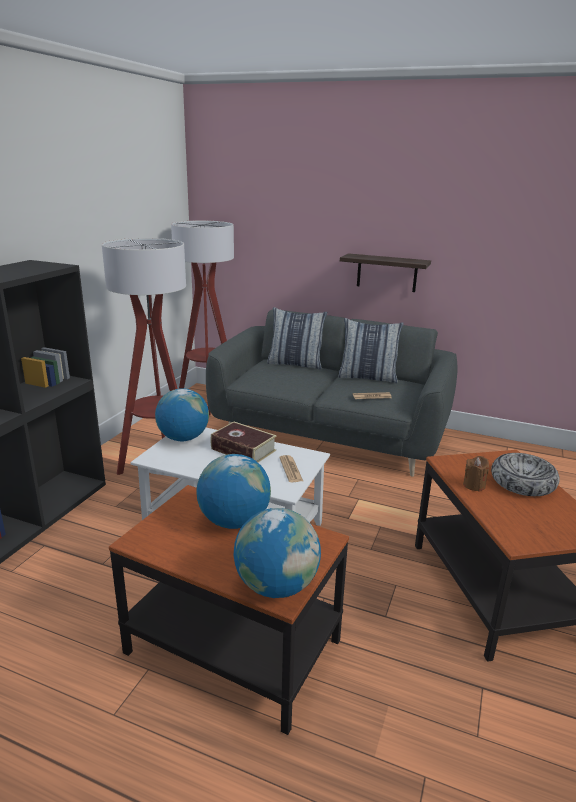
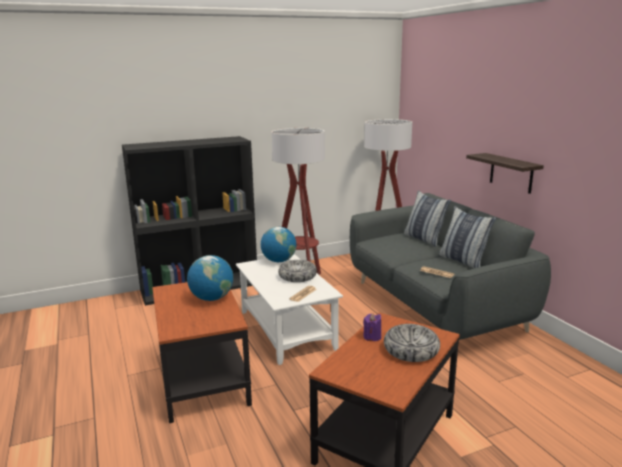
camera: 45 degrees right, 5 degrees down
book [211,422,276,463] -> bowl [278,260,317,282]
globe [234,508,321,598] -> none
brown candle [463,456,489,492] -> purple candle [363,313,381,341]

